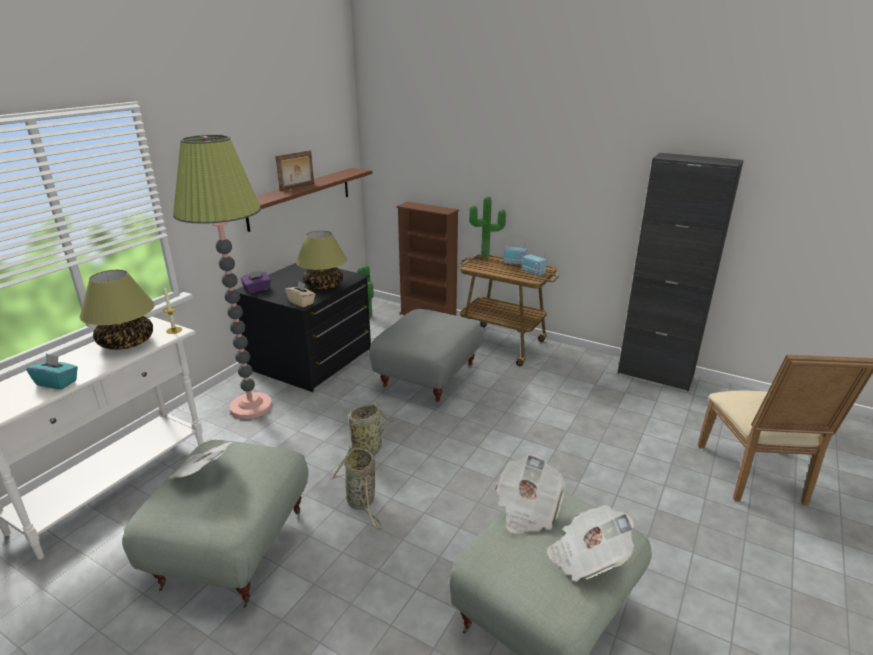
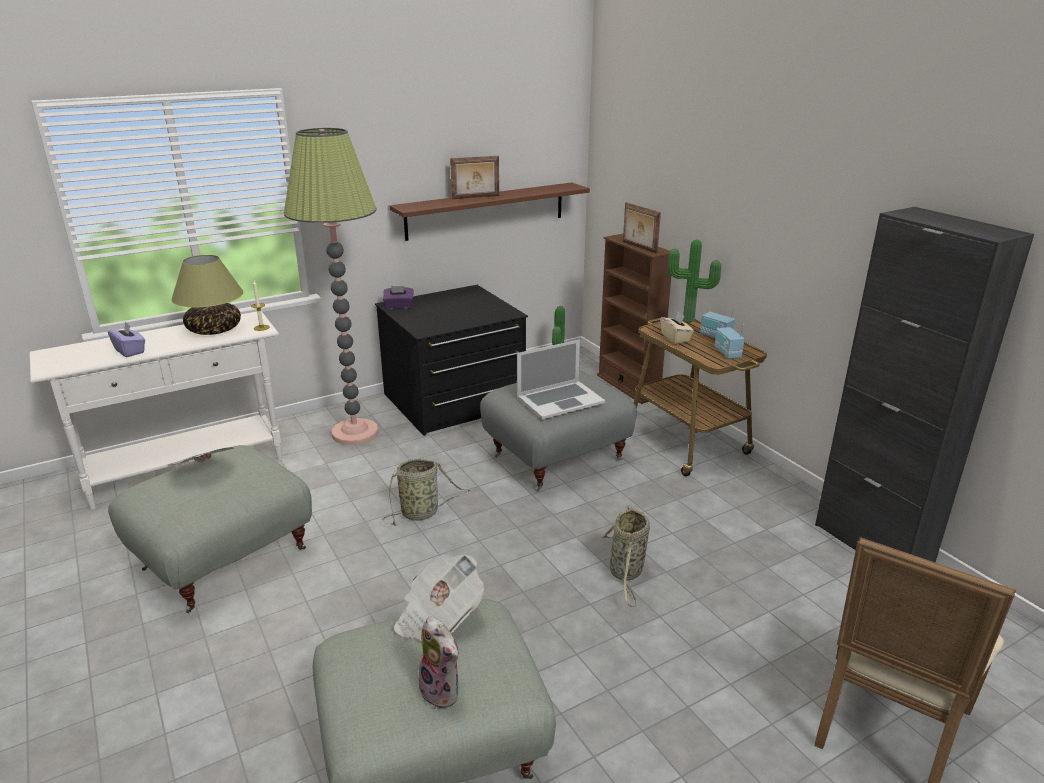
camera: 30 degrees right, 0 degrees up
turquoise tissue box [26,354,78,389] -> purple tissue box [108,321,145,357]
beige tissue box [285,282,316,307] -> beige tissue box moved to [660,312,694,344]
table lamp [296,230,347,290] -> none
basket [331,446,383,530] -> basket moved to [601,505,650,607]
newspaper [547,505,635,582] -> plush toy [418,616,459,709]
none -> laptop [517,340,605,419]
none -> picture frame [623,202,661,254]

